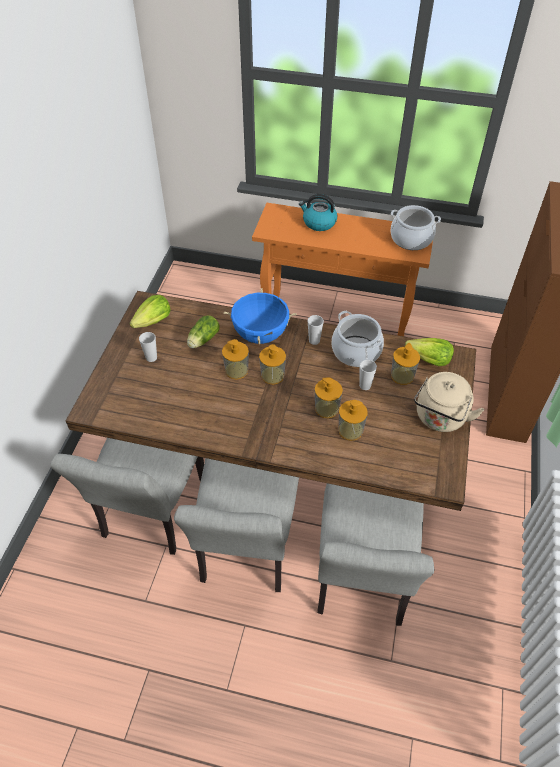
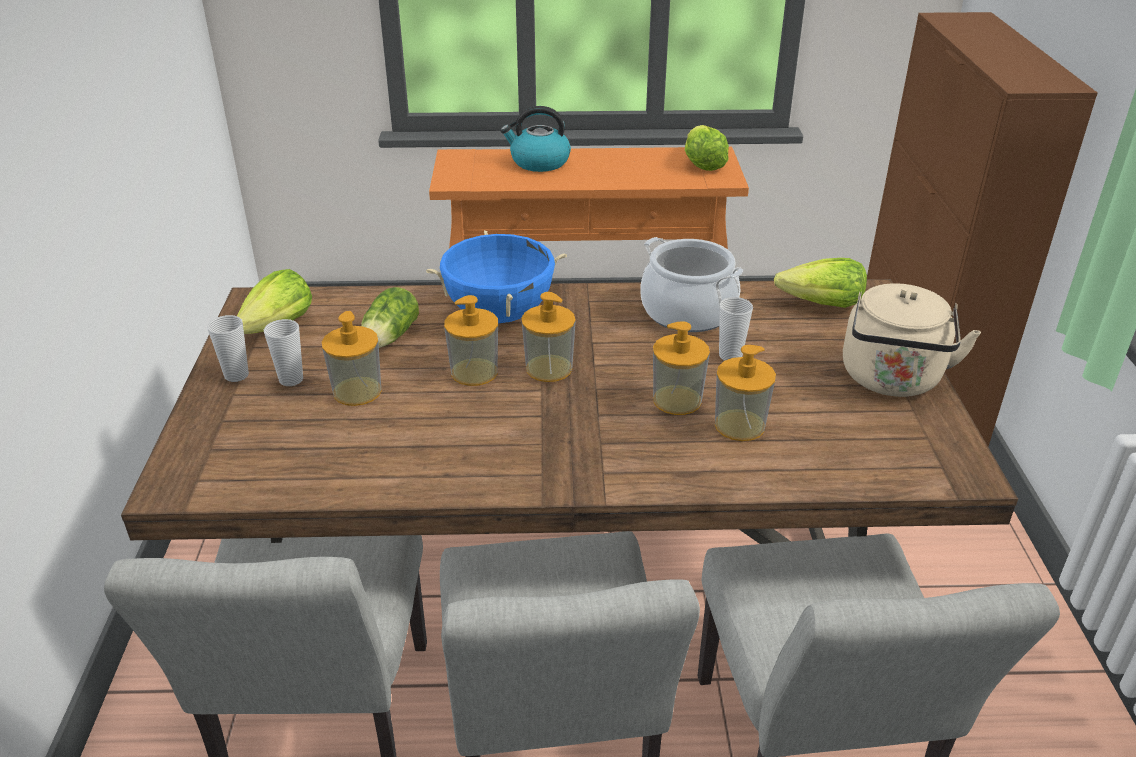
camera: 15 degrees left, 15 degrees down
cup [308,315,324,345] -> cup moved to [207,315,249,382]
cooking pot [391,205,441,250] -> lettuce [685,125,729,171]
soap dispenser [391,343,420,385] -> soap dispenser moved to [322,311,382,406]

